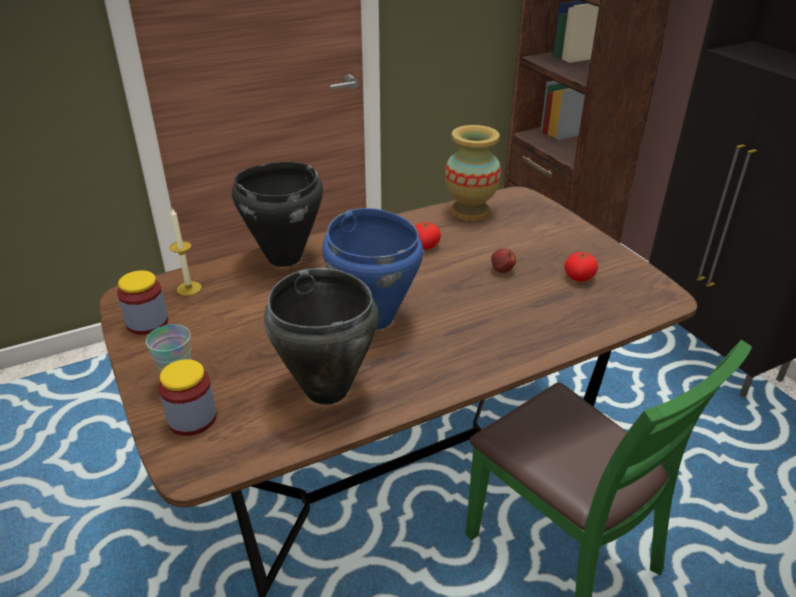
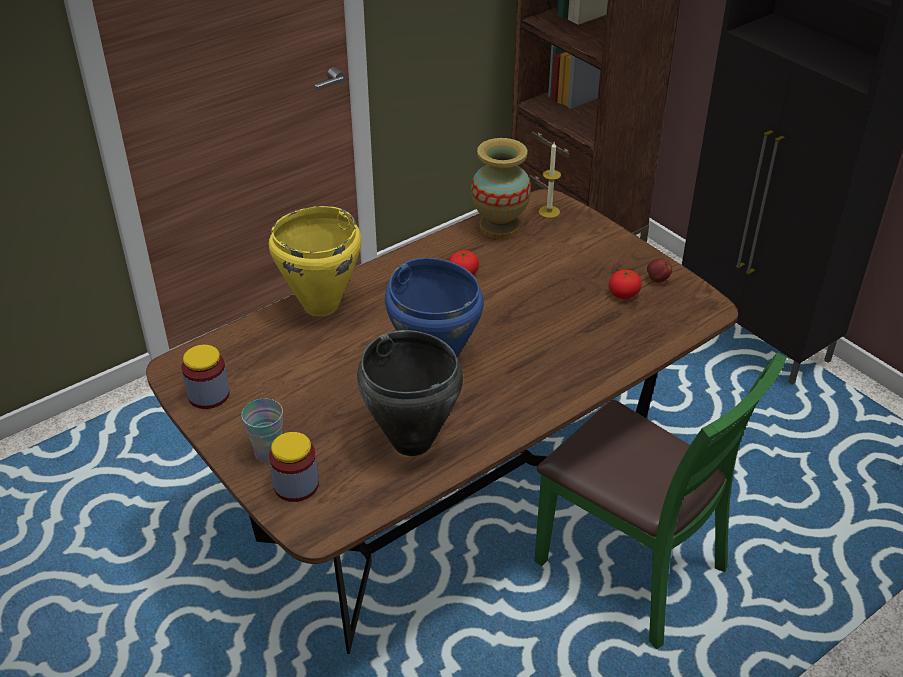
camera: 10 degrees left, 5 degrees up
candle [169,209,201,296] -> candle moved to [539,142,561,218]
black cooking pot [232,162,323,267] -> yellow cooking pot [269,206,361,316]
apple [491,248,516,273] -> apple moved to [647,258,672,283]

